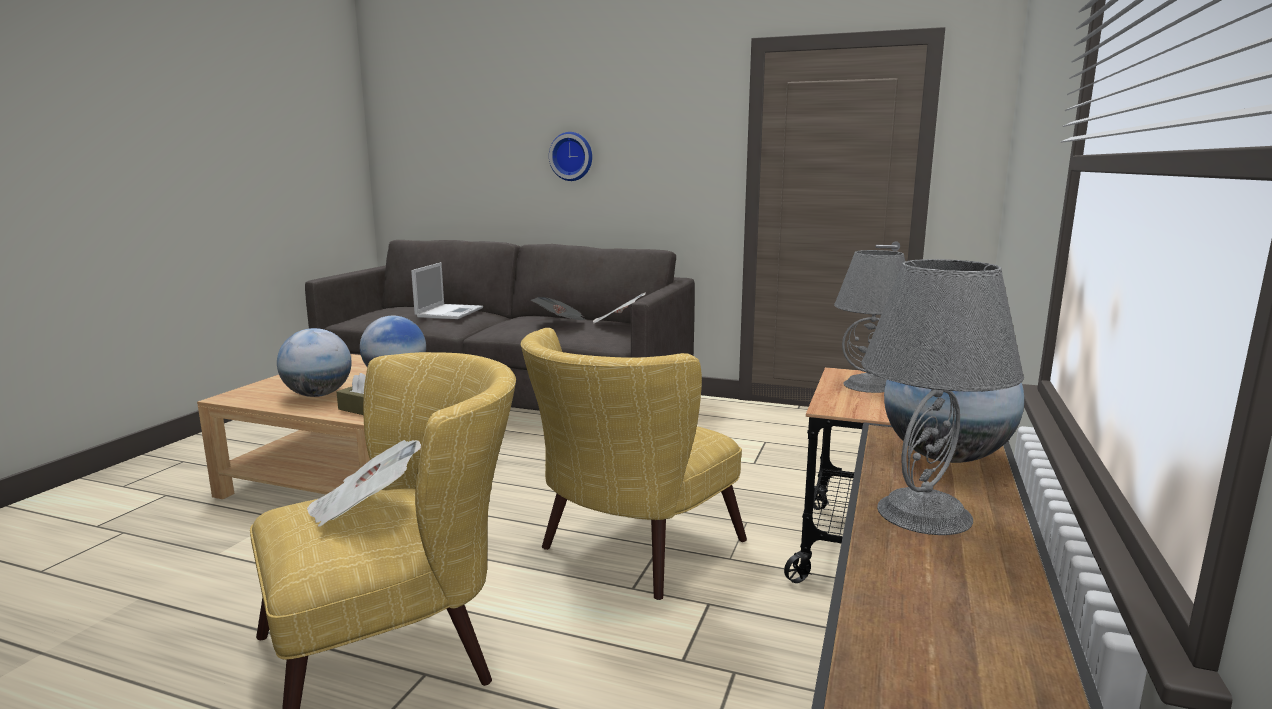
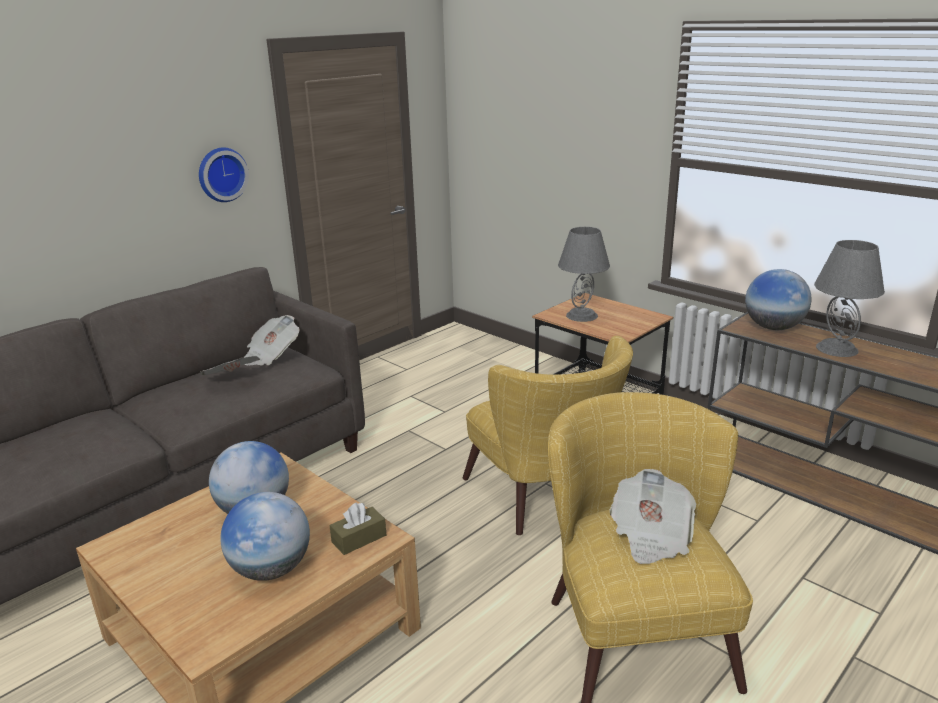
camera: 65 degrees left, 10 degrees up
laptop [411,262,483,319] -> none
wall clock [549,132,592,181] -> wall clock moved to [199,147,249,202]

